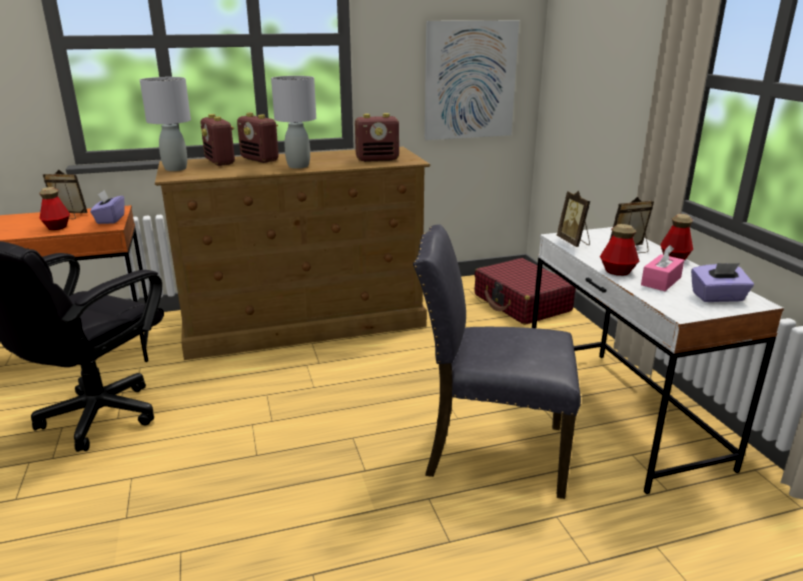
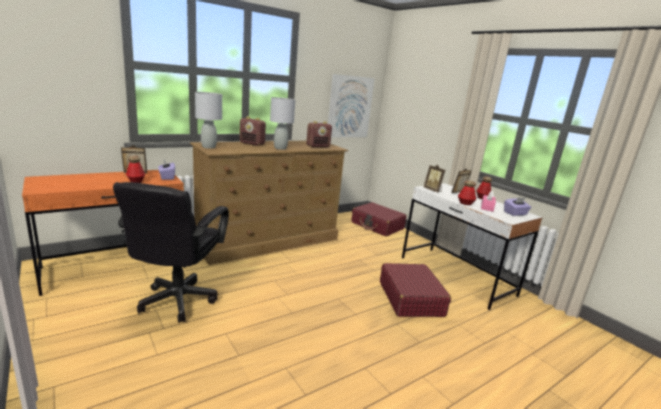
camera: 20 degrees left, 5 degrees down
radio [201,114,235,166] -> none
grey chair [413,224,581,499] -> red suitcase [380,263,451,317]

